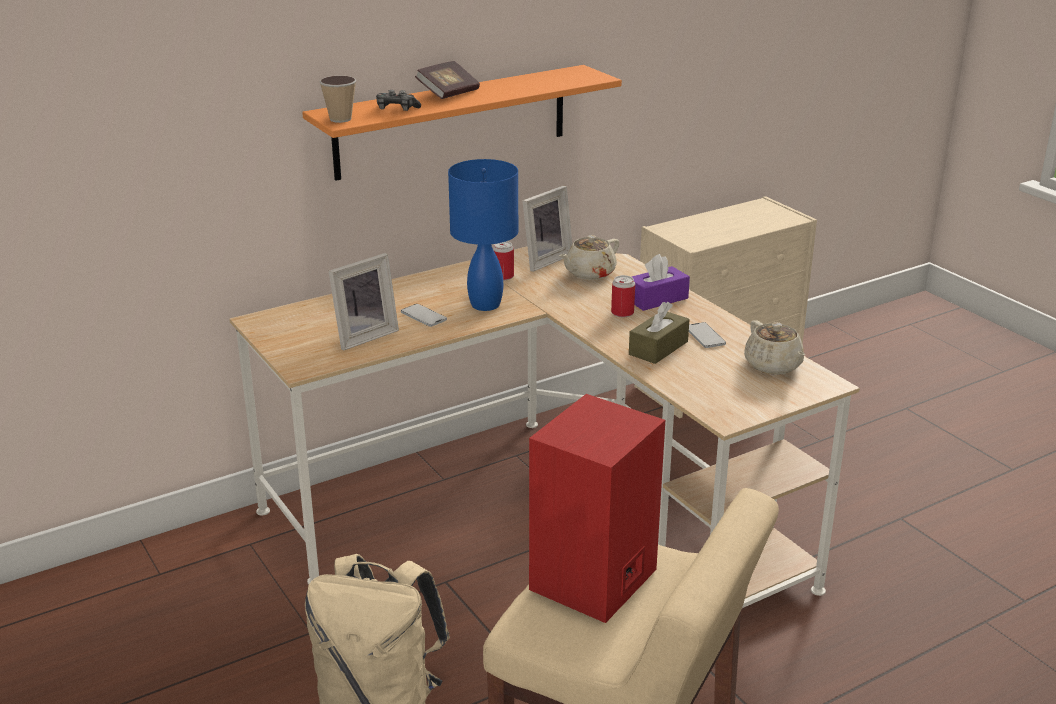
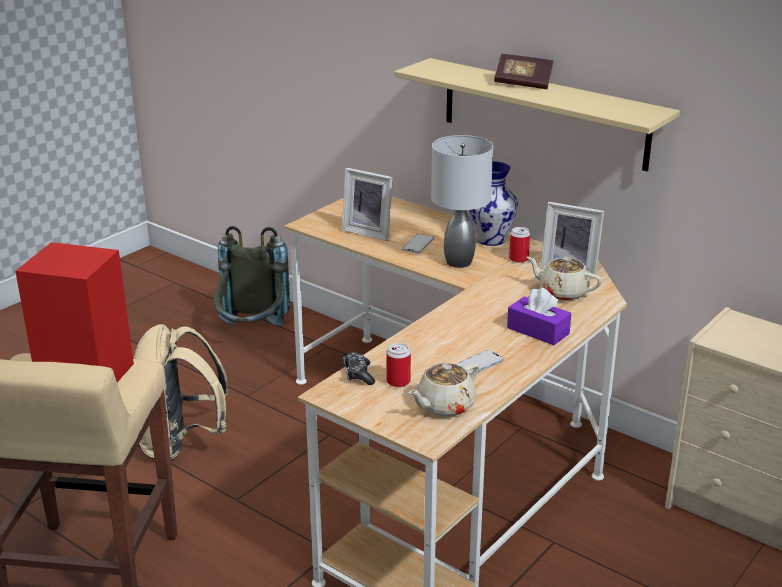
camera: 70 degrees right, 0 degrees up
orange shelf [302,65,622,181] -> beige shelf [394,58,680,171]
cup [319,76,357,123] -> none
game controller [376,90,421,111] -> game controller moved to [343,352,375,385]
blue table lamp [448,159,518,311] -> grey table lamp [431,135,493,268]
can [611,275,635,317] -> can moved to [386,343,411,387]
brown tissue box [629,302,690,364] -> none
none -> grey backpack [214,226,290,326]
none -> vase [469,162,518,246]

